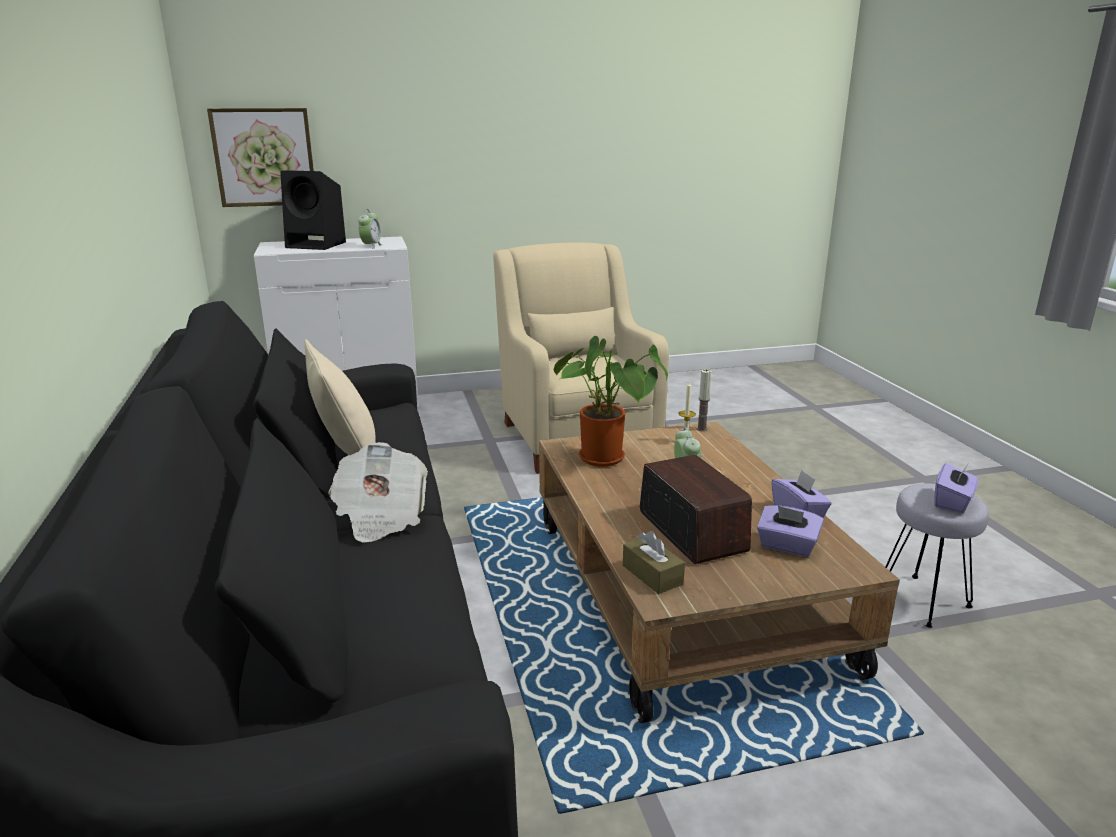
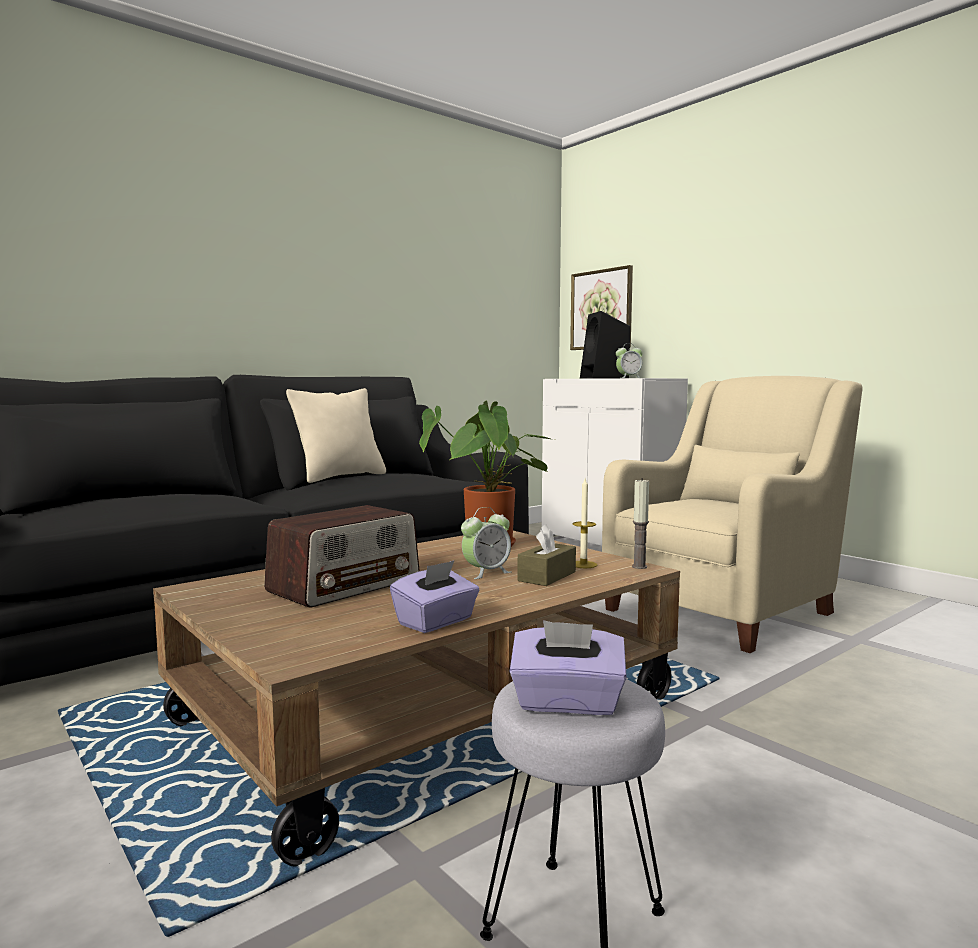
camera: 65 degrees right, 15 degrees down
newspaper [328,442,428,543] -> none
brown tissue box [623,531,685,594] -> brown tissue box moved to [518,524,576,586]
purple tissue box [757,505,824,557] -> none

